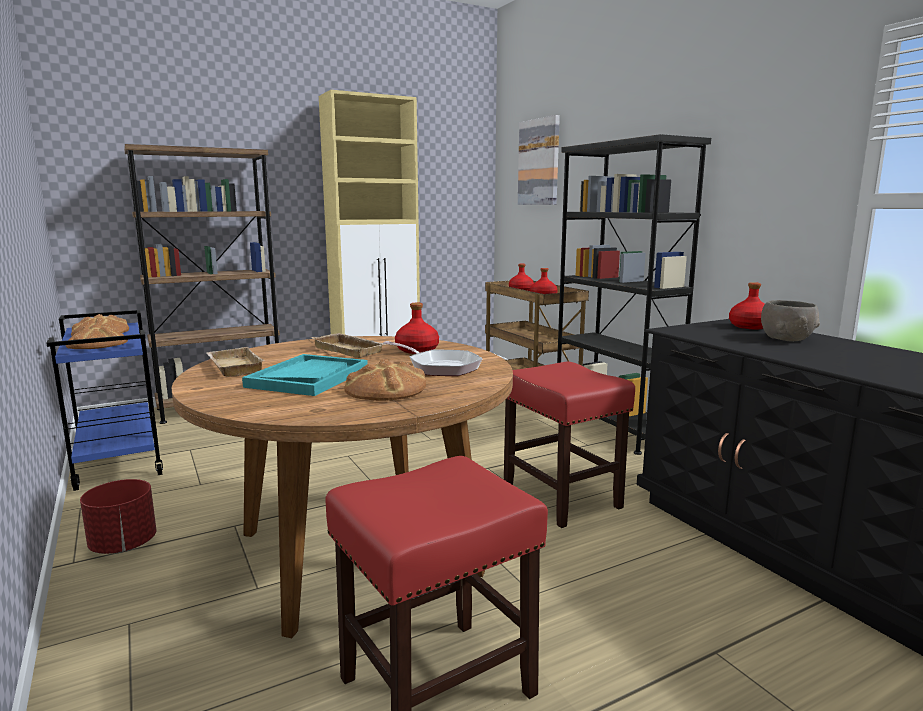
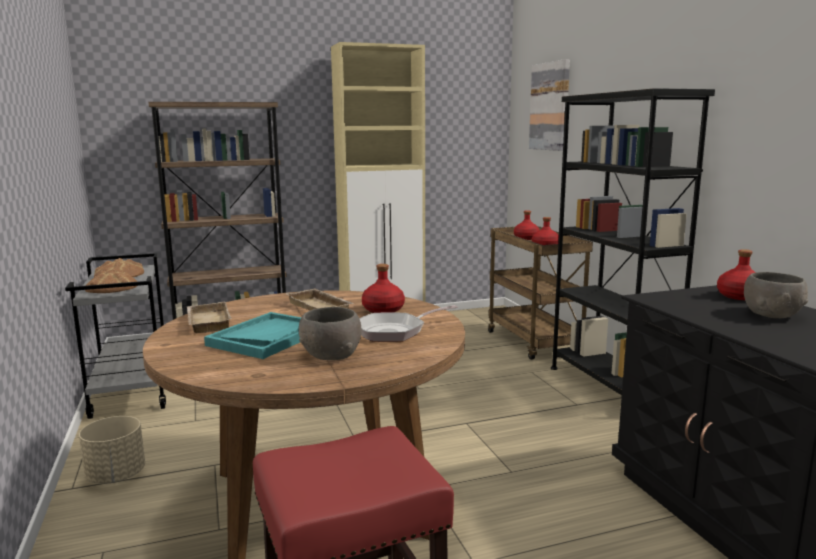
camera: 10 degrees right, 0 degrees up
blue cart [46,310,163,491] -> grey cart [65,253,166,419]
red planter [80,479,156,554] -> beige planter [79,416,145,484]
bread [344,359,426,401] -> grey bowl [299,307,362,360]
frying pan [383,341,482,376] -> frying pan turned 105 degrees clockwise [359,305,458,342]
red stool [504,362,635,528] -> none

